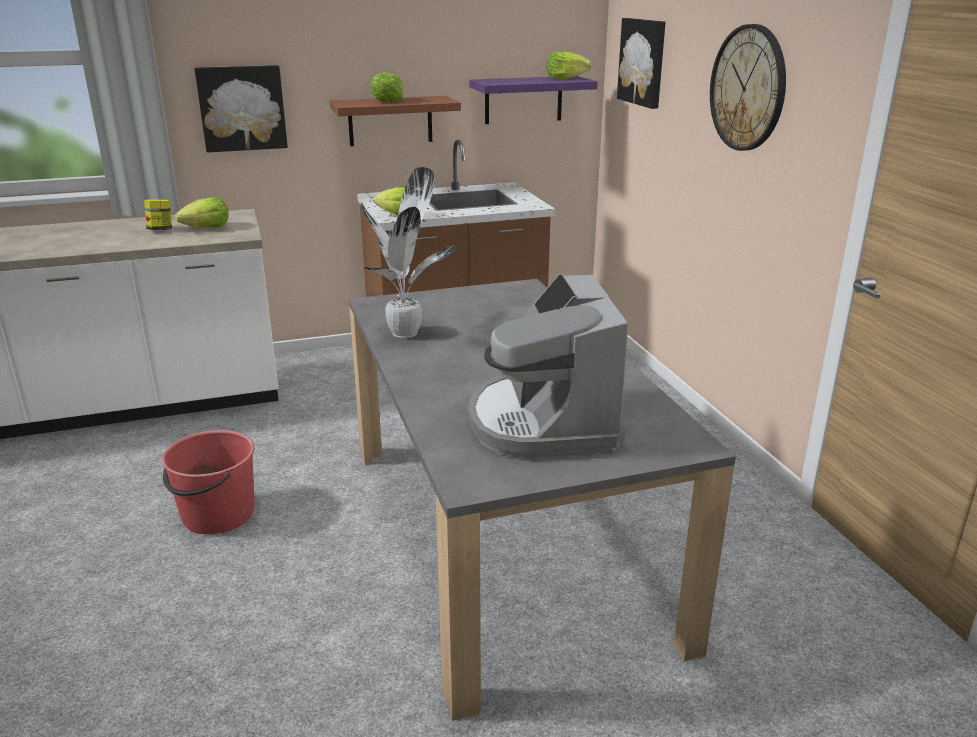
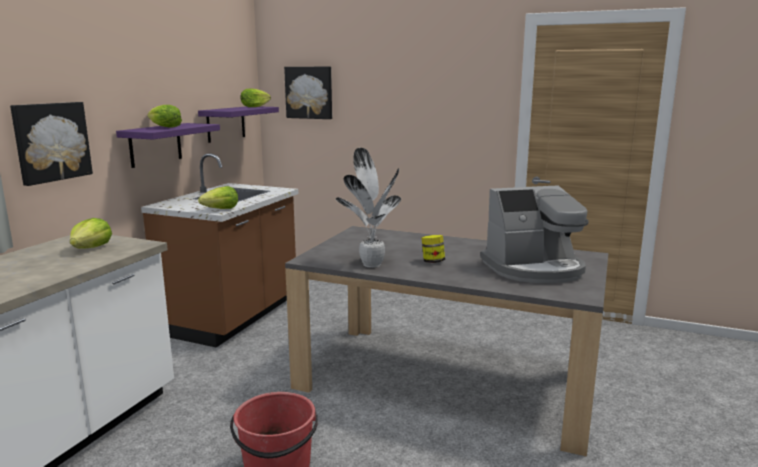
camera: 50 degrees left, 10 degrees down
jar [144,199,172,230] -> jar moved to [422,235,445,263]
brown shelf [330,96,461,146] -> purple shelf [116,123,220,168]
coffee machine [468,274,628,458] -> coffee machine turned 45 degrees counterclockwise [481,185,589,283]
wall clock [710,24,786,151] -> none

